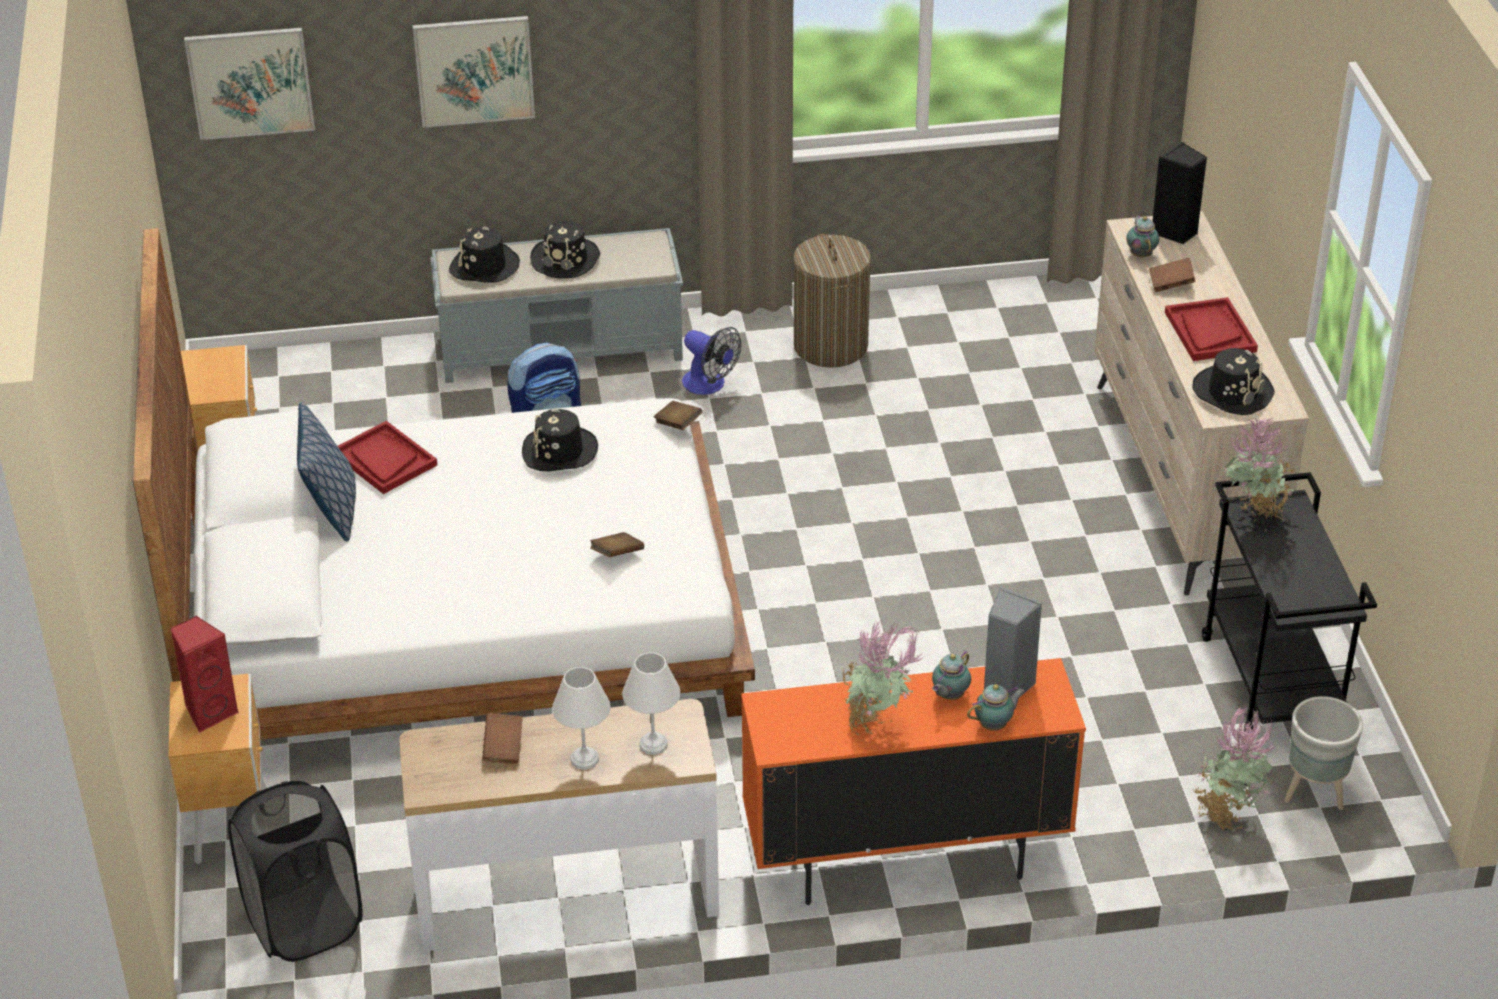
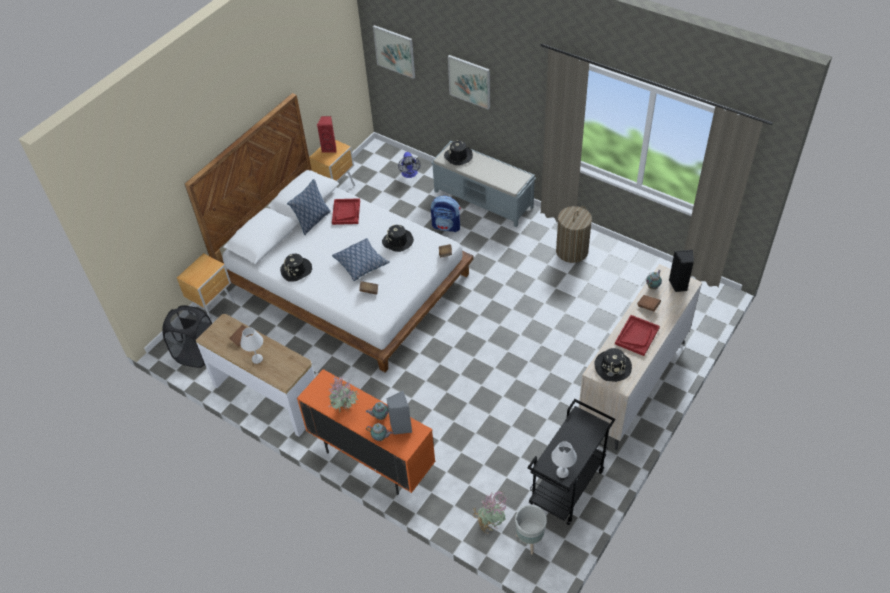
camera: 45 degrees right, 10 degrees up
red speaker [170,616,239,733] -> red speaker moved to [317,116,336,153]
black hat [530,221,600,278] -> black hat moved to [280,254,312,282]
white table lamp [622,652,680,755] -> white table lamp moved to [551,441,577,478]
fan [682,327,741,395] -> fan moved to [398,152,421,178]
potted plant [1224,418,1296,522] -> none
none -> pillow [332,238,390,281]

